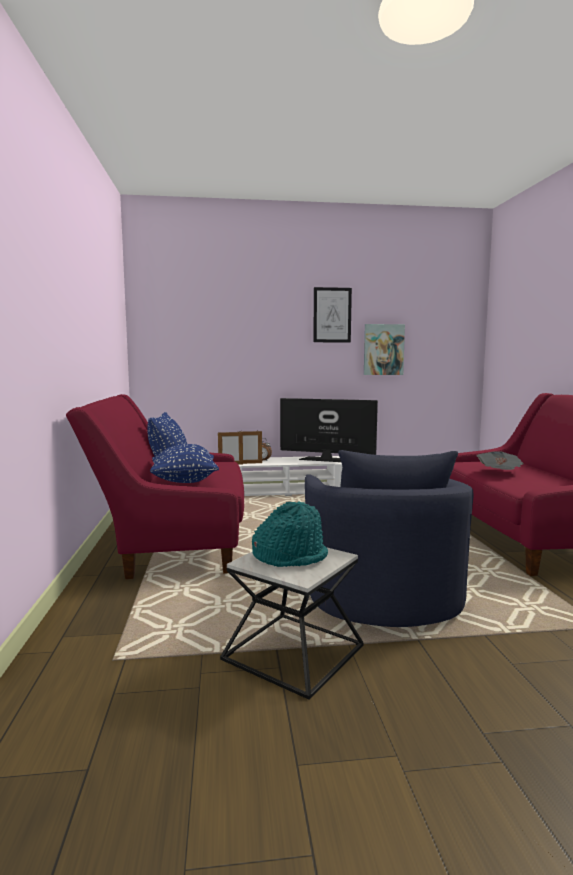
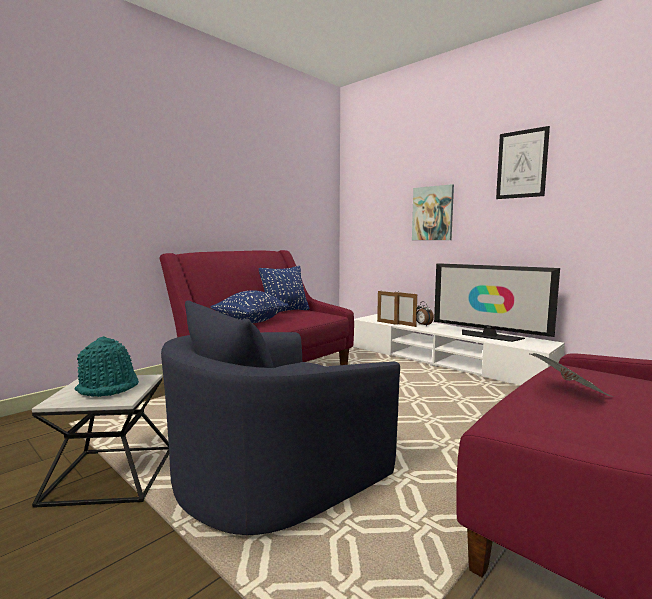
camera: 50 degrees right, 0 degrees up
television [280,398,378,462] -> television turned 150 degrees clockwise [434,263,560,342]
picture [364,324,405,375] -> picture moved to [412,184,454,240]

